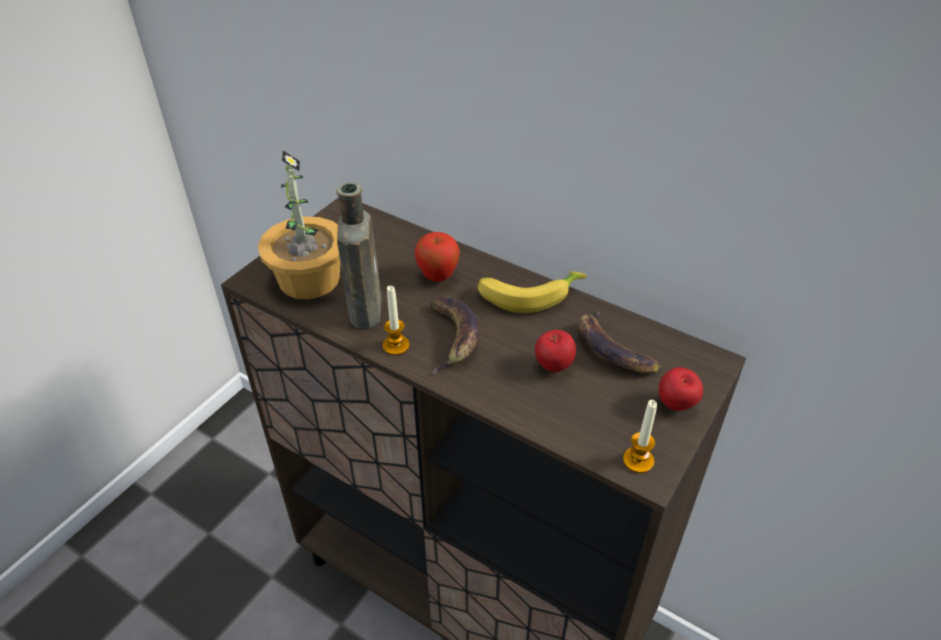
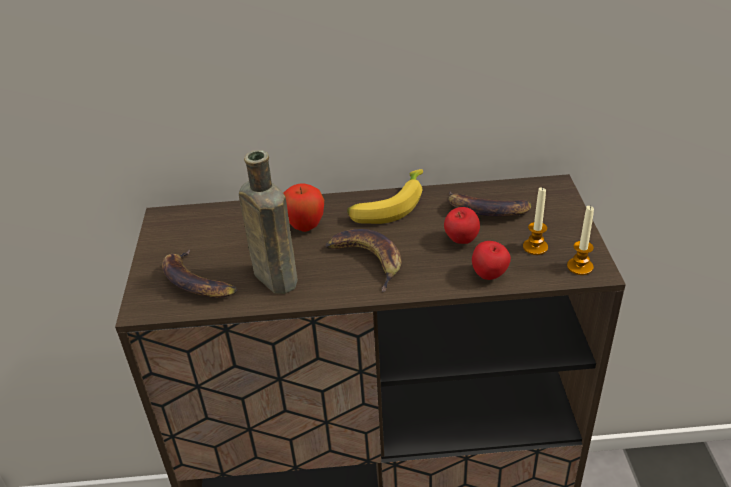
camera: 35 degrees left, 5 degrees down
potted plant [258,151,340,299] -> banana [162,250,238,298]
candle [383,286,409,355] -> candle moved to [523,187,548,255]
apple [659,367,703,411] -> apple moved to [472,241,511,280]

